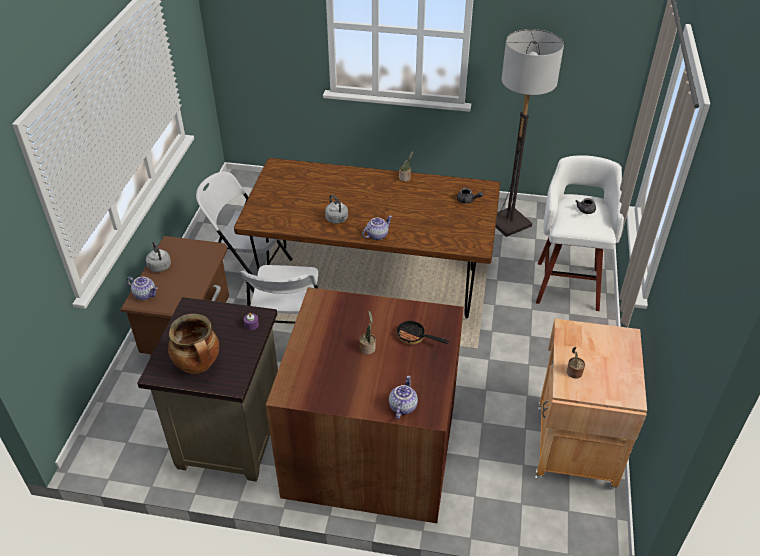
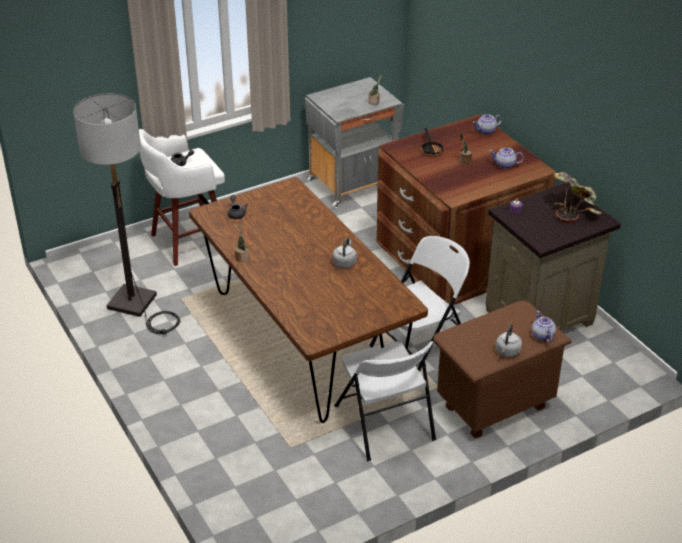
camera: 130 degrees left, 5 degrees down
cooking pot [168,314,220,374] -> potted plant [553,172,602,223]
teapot [362,216,392,240] -> teapot moved to [489,147,524,169]
brown cart [535,319,647,490] -> grey cart [305,77,404,208]

